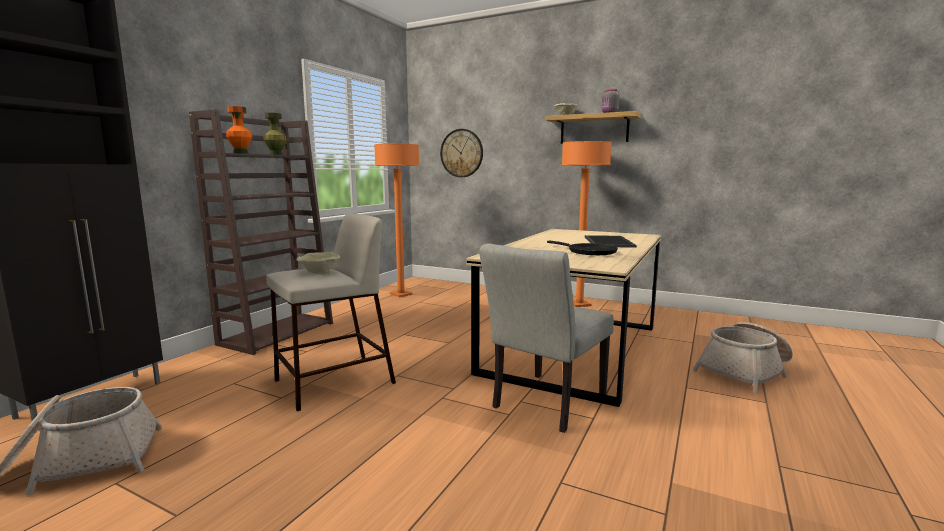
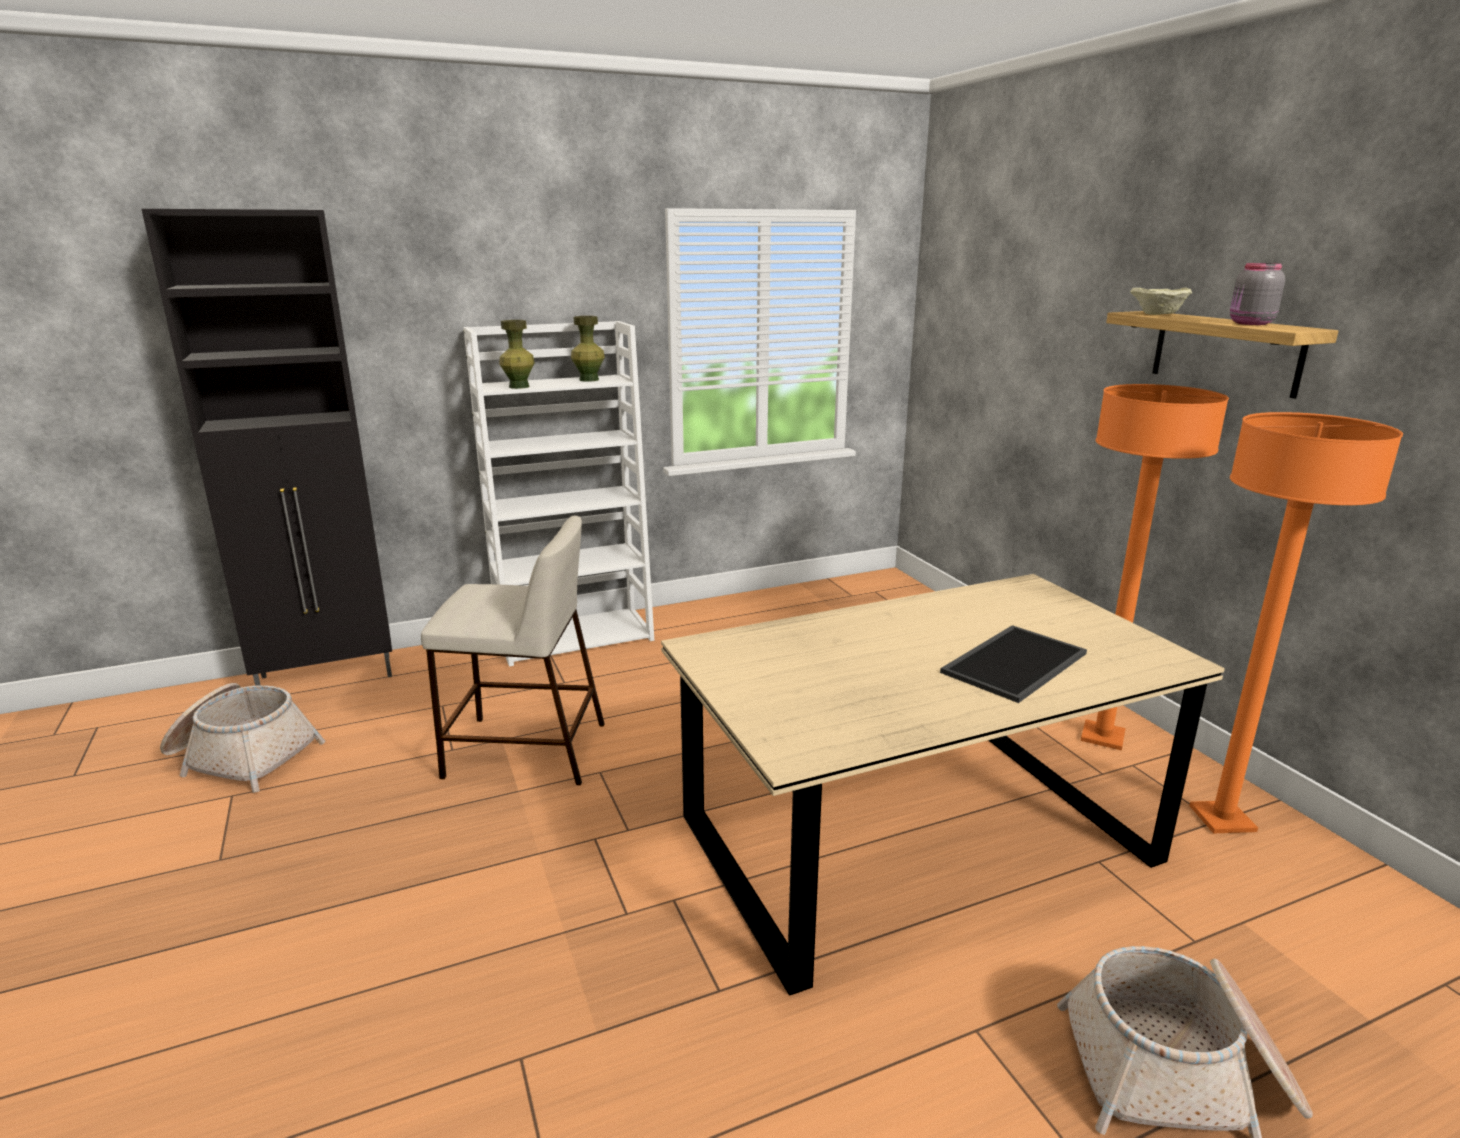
camera: 40 degrees right, 10 degrees up
brown bookcase [189,109,333,355] -> white bookcase [463,321,654,667]
orange vase [226,106,252,154] -> green vase [500,320,535,389]
beige bowl [296,252,340,274] -> none
orange floor lamp [374,144,419,297] -> orange floor lamp moved to [1189,412,1403,833]
wall clock [440,129,483,177] -> none
grey chair [479,243,614,433] -> none
black frying pan [547,241,618,255] -> none

